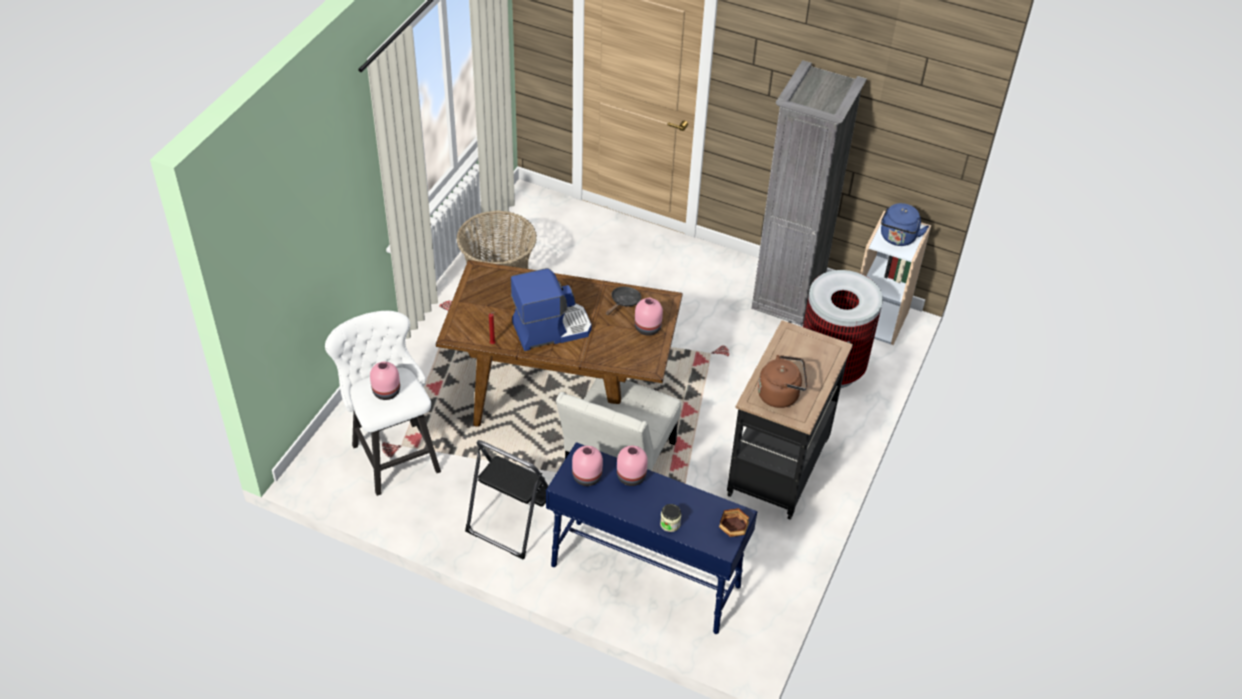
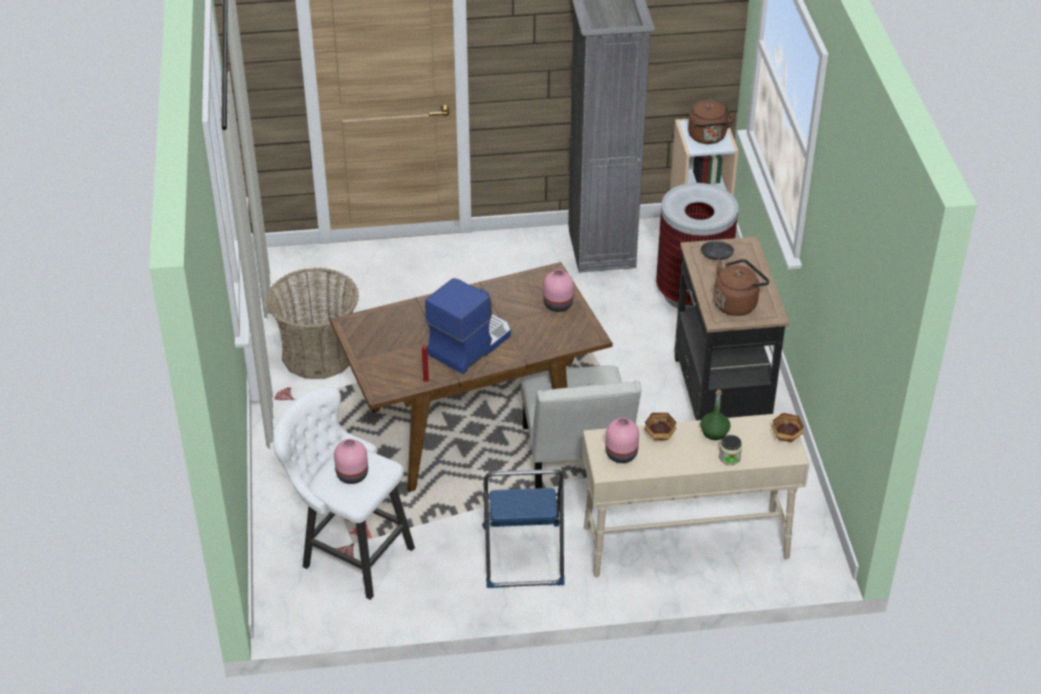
camera: 30 degrees left, 5 degrees down
black step ladder [465,440,548,560] -> blue step ladder [482,469,565,588]
blue console table [546,442,757,634] -> beige console table [582,412,809,577]
black frying pan [606,286,641,315] -> black frying pan moved to [700,241,734,271]
pink vase [617,446,648,486] -> bowl [644,413,676,440]
blue kettle [881,203,929,246] -> brown kettle [688,100,736,144]
none -> green bottle [700,389,730,440]

